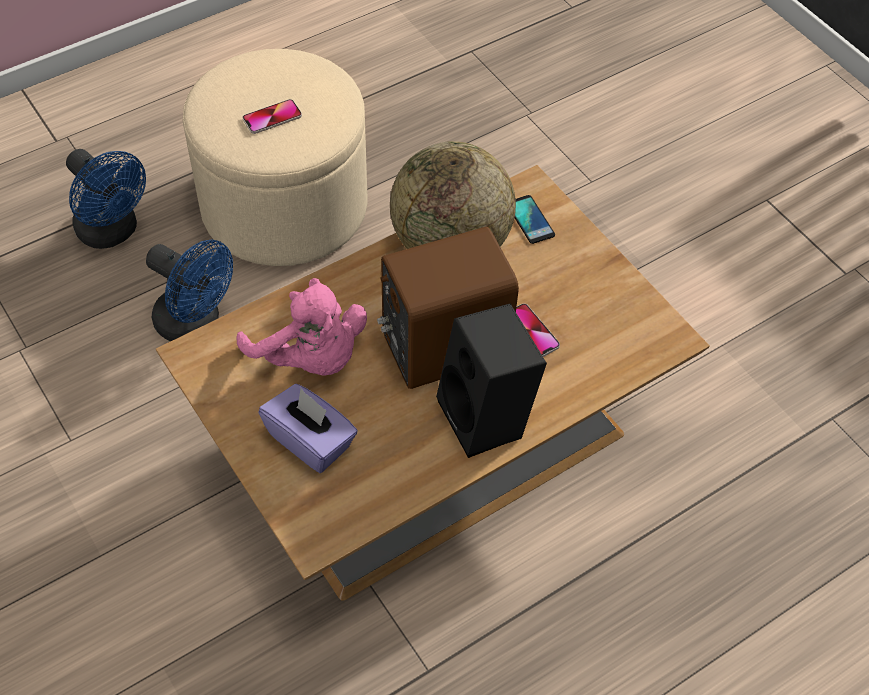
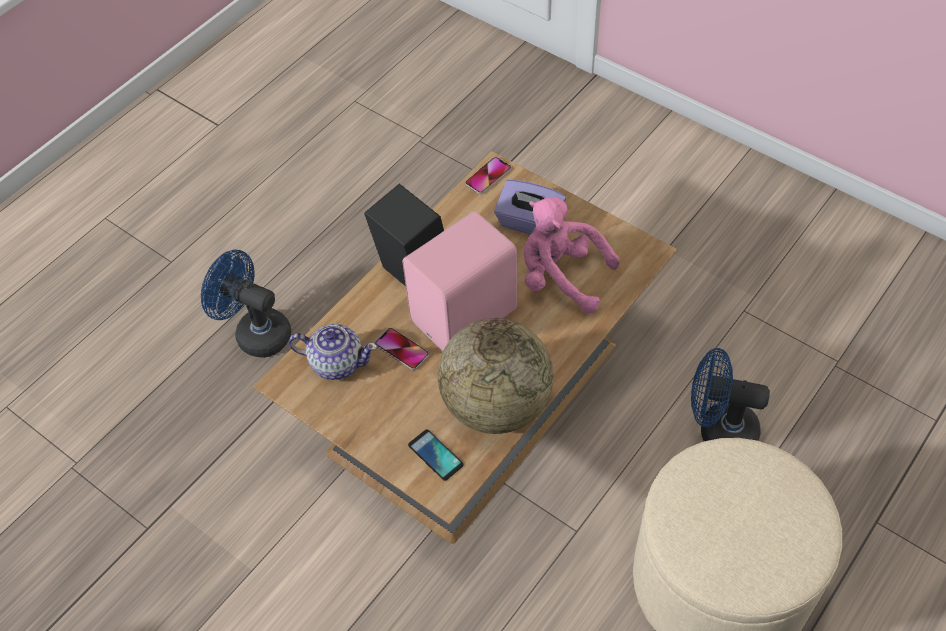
camera: 165 degrees right, 0 degrees up
blue fan [66,149,146,249] -> blue fan moved to [201,250,291,358]
phone [242,99,302,134] -> phone moved to [465,157,511,194]
brown speaker [377,227,519,389] -> pink speaker [403,211,517,351]
none -> teapot [289,324,377,380]

